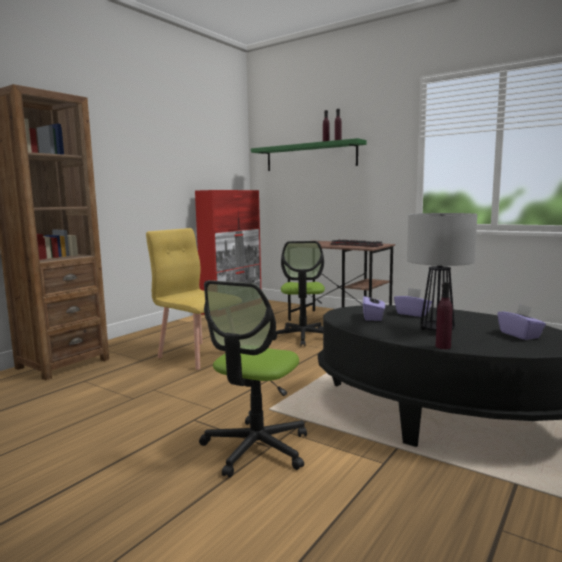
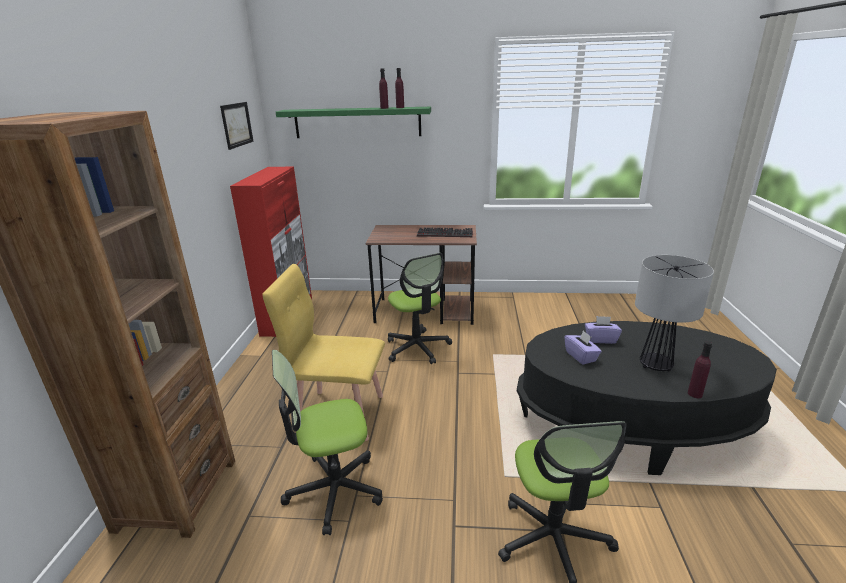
camera: 30 degrees left, 15 degrees up
purple tissue box [498,304,546,340] -> none
none -> picture [220,102,254,150]
none -> office chair [272,350,383,535]

